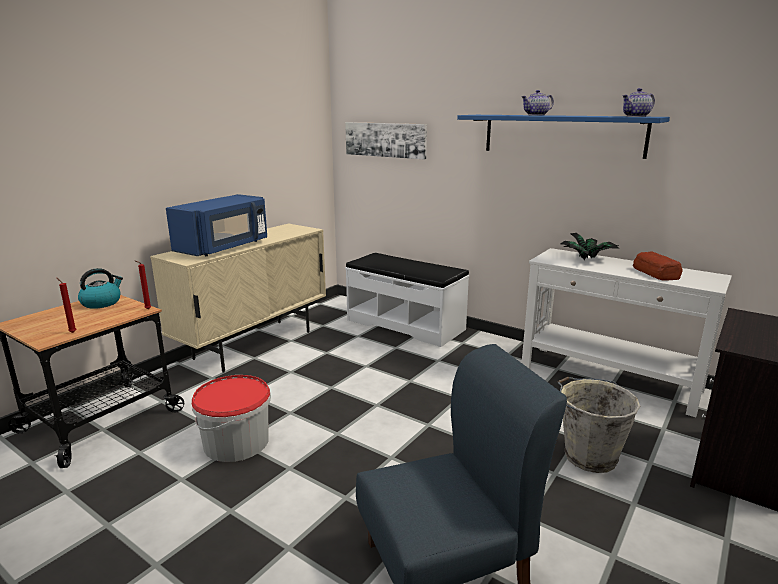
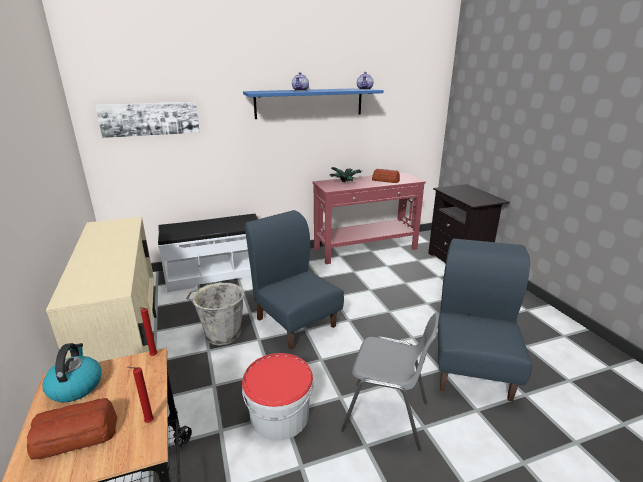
camera: 55 degrees left, 5 degrees up
blue microwave [166,194,267,256] -> none
white console table [522,248,732,417] -> red console table [312,172,426,264]
grey bucket [558,377,640,473] -> grey bucket moved to [186,281,244,346]
none -> bread [27,398,117,459]
none -> blue chair [245,210,344,350]
none -> grey chair [341,312,439,451]

